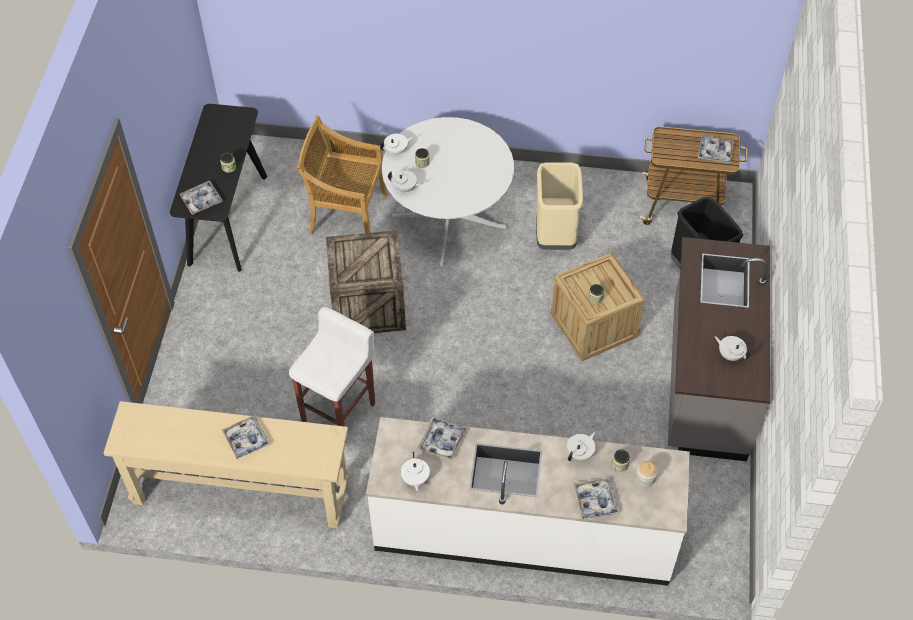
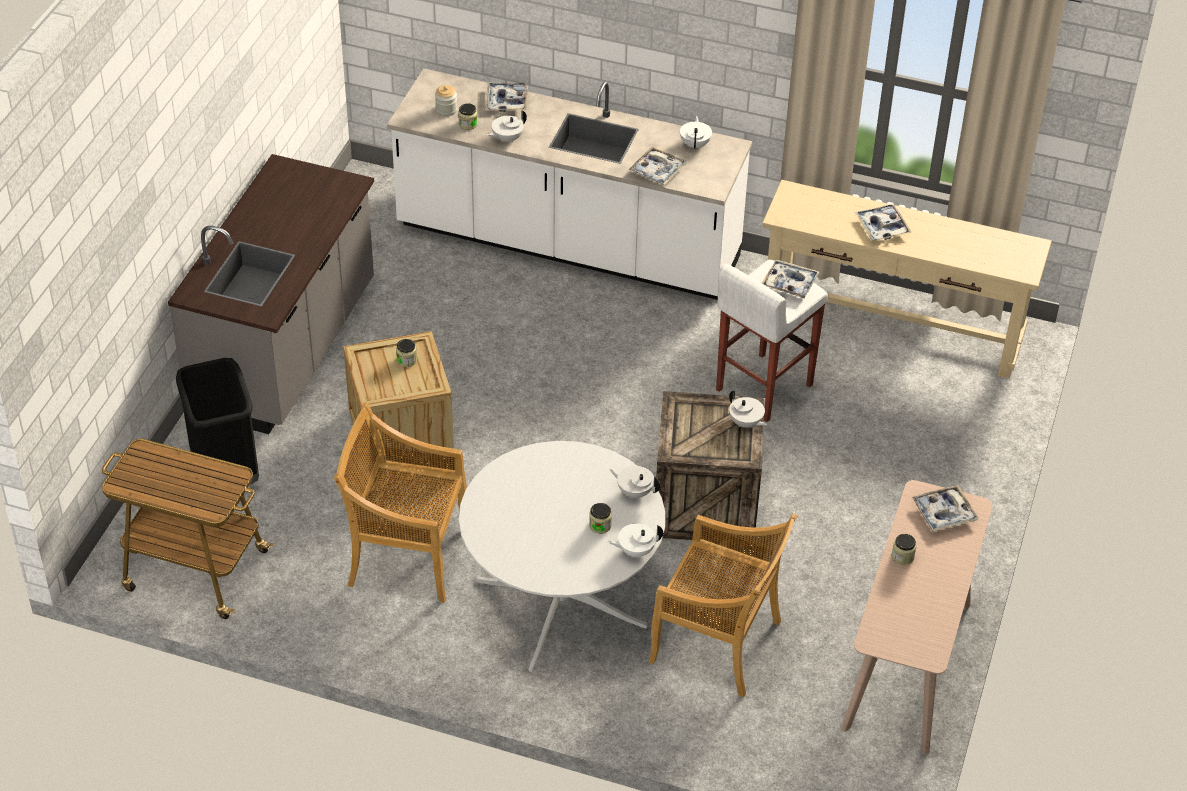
camera: 170 degrees left, 10 degrees down
black console table [170,104,267,272] -> beige console table [841,480,992,754]
beige trash can [536,163,583,250] -> beige chair [334,402,467,603]
tray [698,135,734,164] -> tray moved to [762,260,820,299]
white teapot [715,336,750,361] -> white teapot moved to [729,390,767,428]

